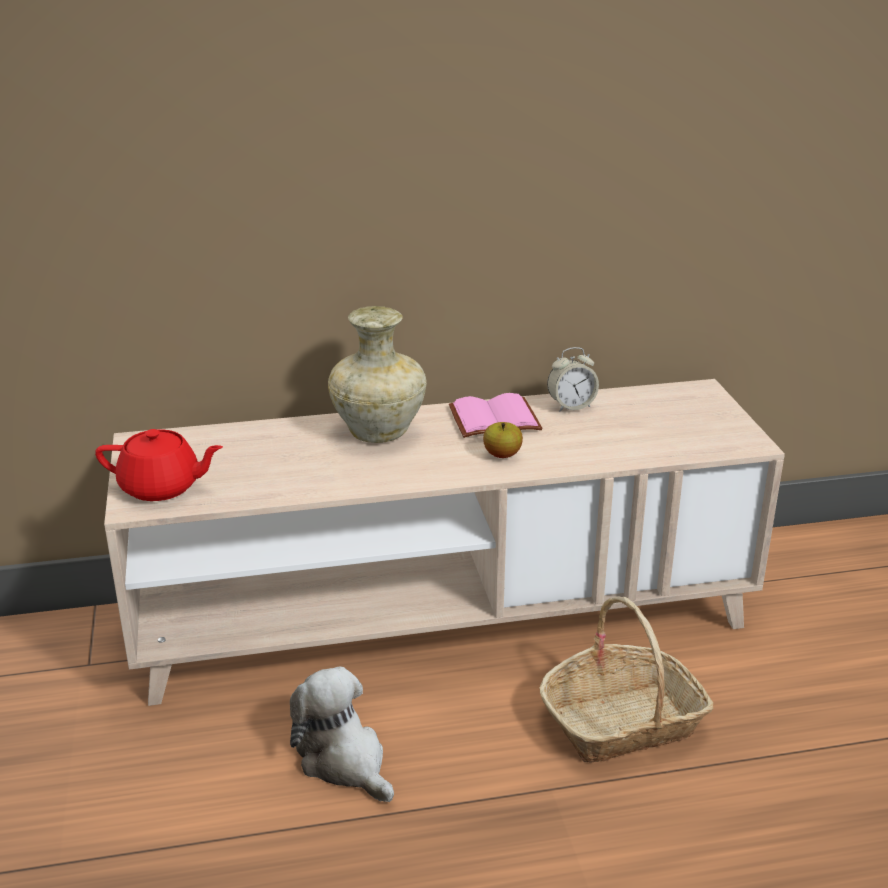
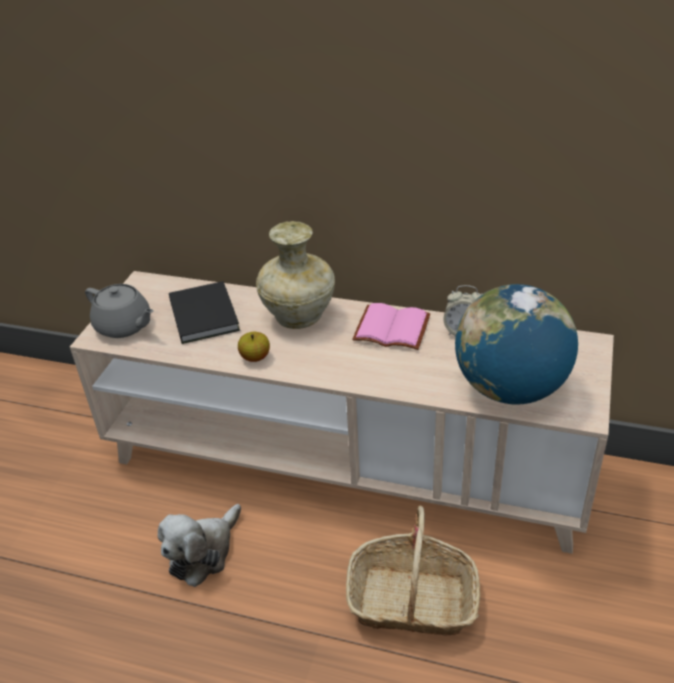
camera: 30 degrees right, 10 degrees up
red teapot [95,429,223,501] -> grey teapot [85,284,153,338]
plush toy [290,667,394,802] -> plush toy turned 135 degrees counterclockwise [158,504,241,587]
apple [483,422,523,458] -> apple moved to [238,332,270,362]
none -> black book [169,281,240,344]
none -> globe [455,284,578,404]

